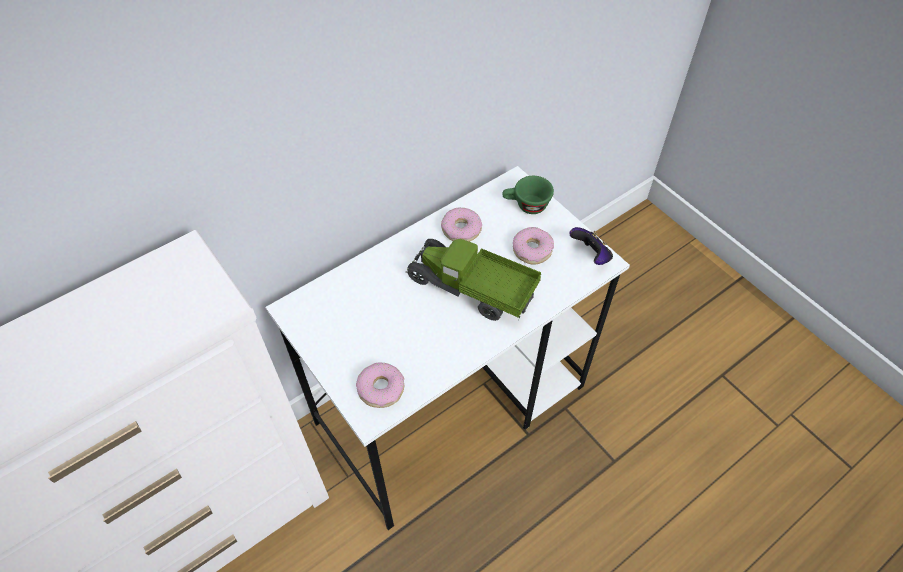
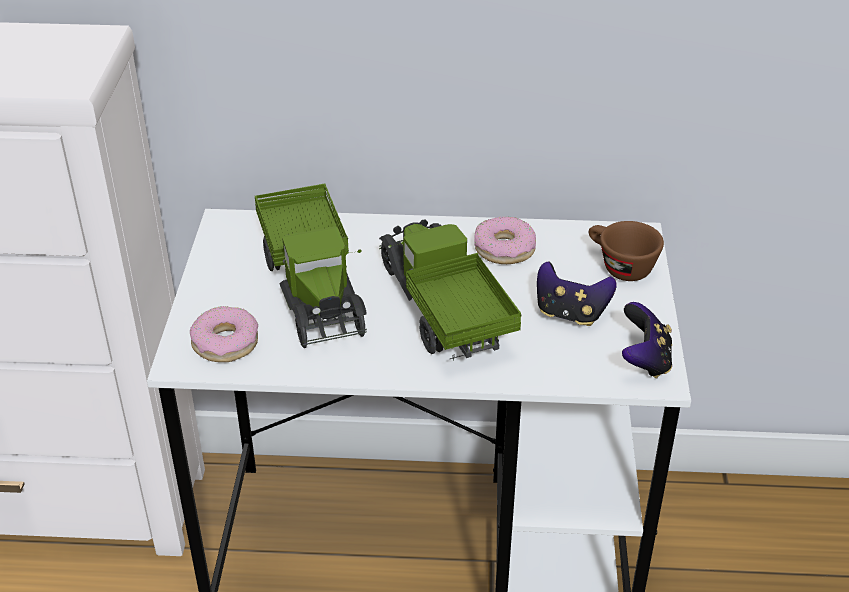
camera: 40 degrees right, 15 degrees down
green cup [502,176,554,214] -> brown cup [589,221,664,281]
donut [513,227,554,264] -> game controller [537,262,617,326]
none -> toy truck [254,184,367,348]

